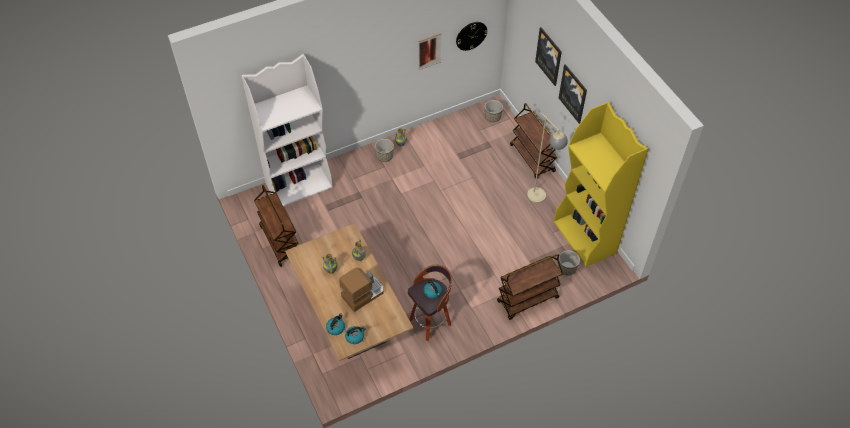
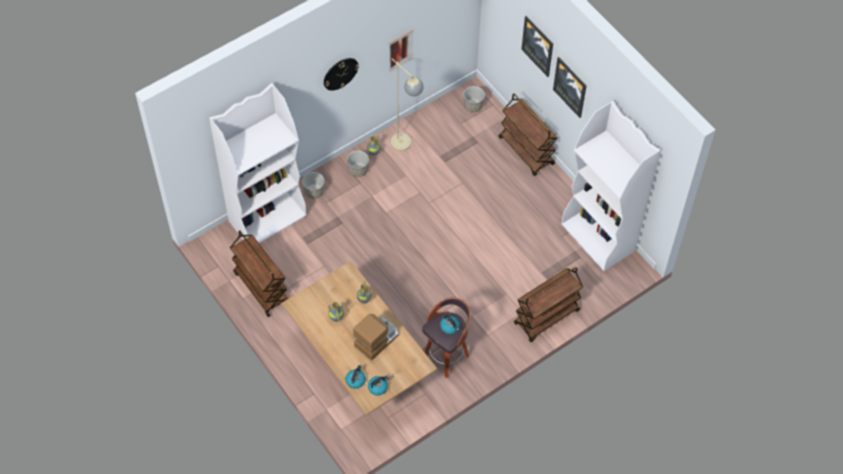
camera: 10 degrees left, 5 degrees up
wall clock [456,22,487,51] -> wall clock moved to [324,58,359,91]
beige floor lamp [527,113,568,203] -> beige floor lamp moved to [391,59,424,151]
yellow bookcase [554,102,648,267] -> white bookcase [561,101,661,271]
planter [558,250,580,275] -> planter moved to [302,172,324,199]

